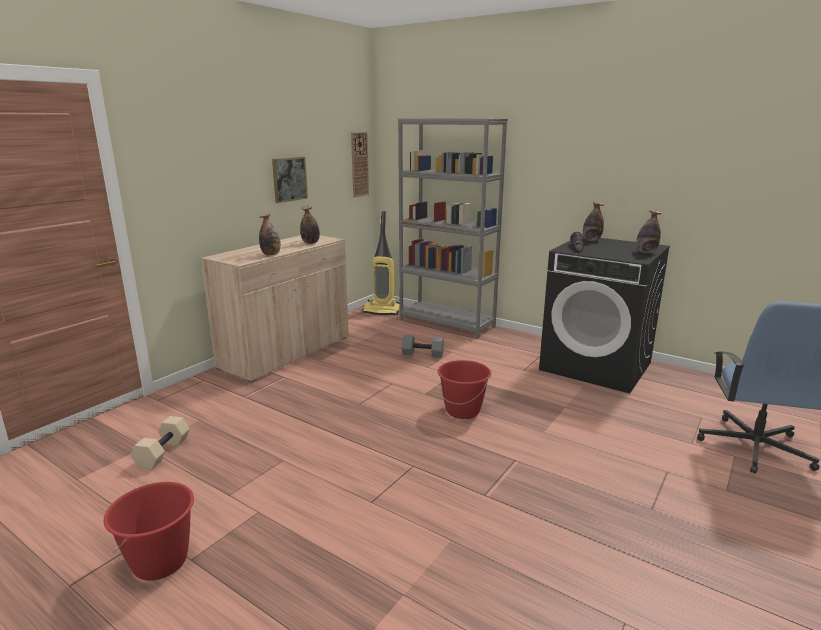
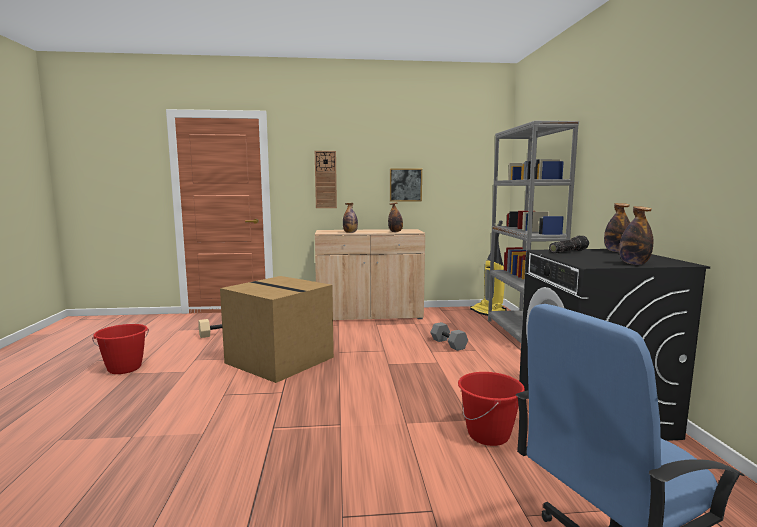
camera: 50 degrees right, 10 degrees down
wall clock [351,132,369,198] -> wall clock moved to [315,151,337,208]
red bucket [437,360,491,419] -> red bucket moved to [458,372,525,446]
none -> cardboard box [220,276,334,383]

